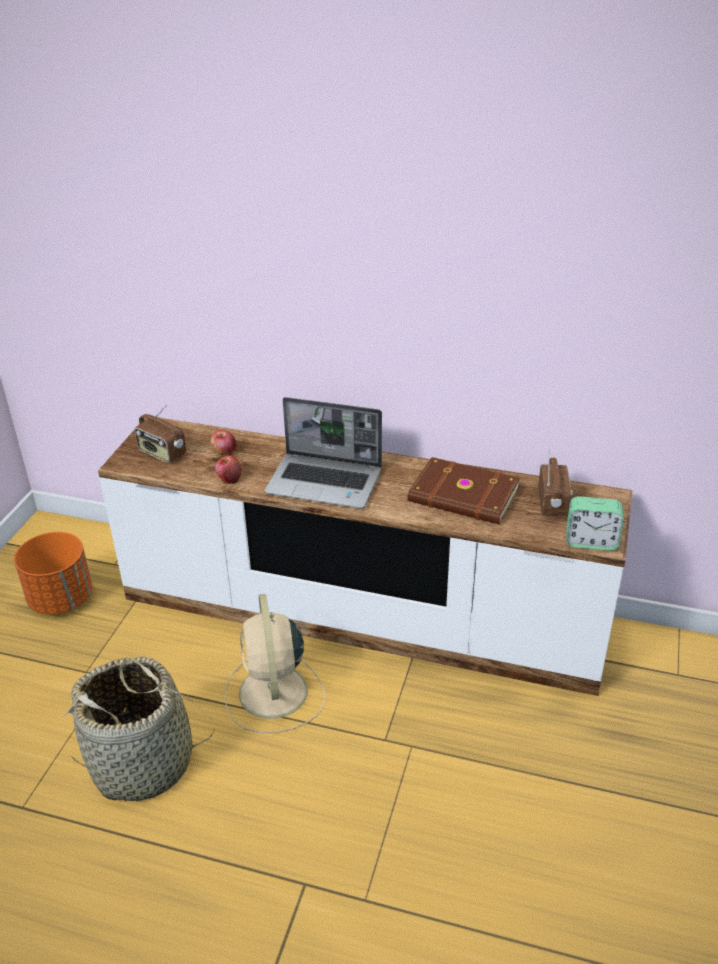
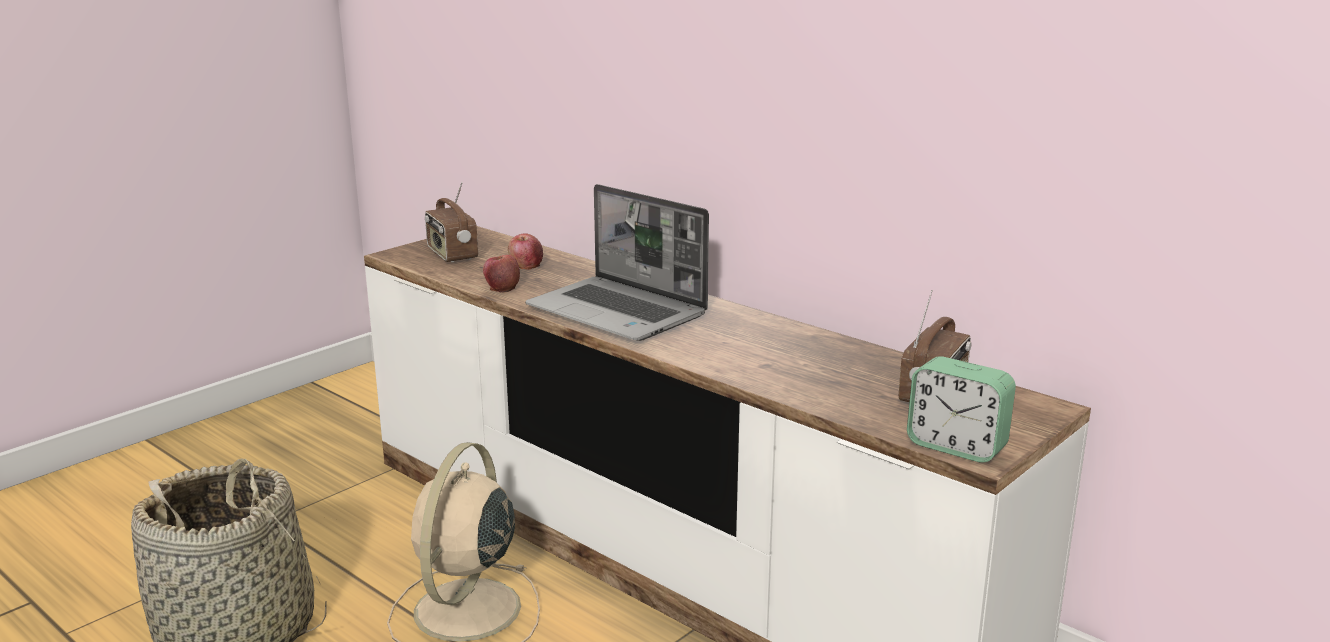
camera: 25 degrees right, 15 degrees down
orange planter [14,532,92,615] -> none
brown book [408,457,520,525] -> none

